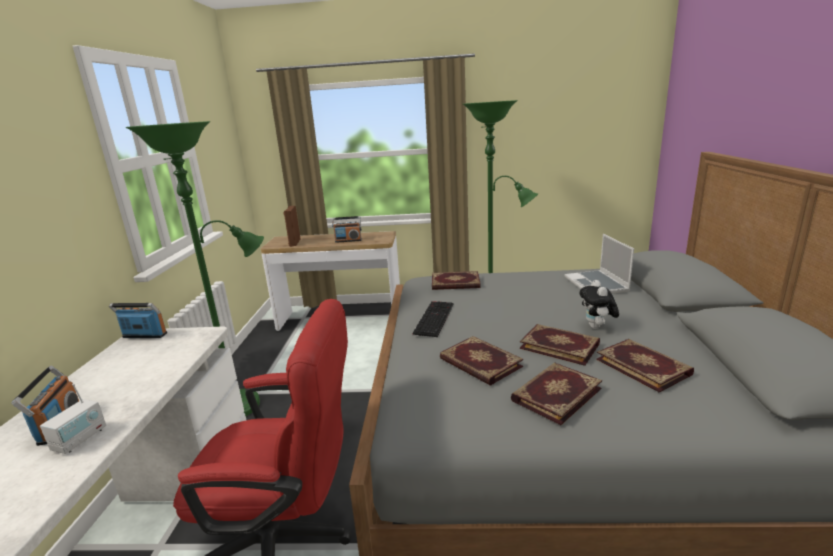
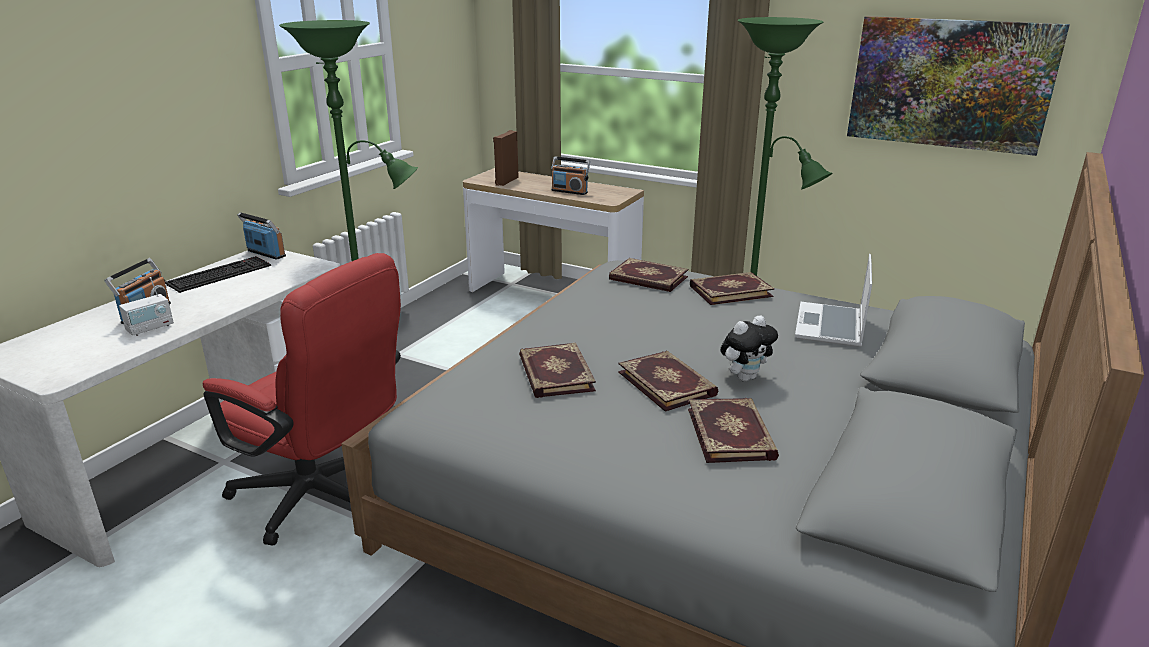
camera: 25 degrees right, 5 degrees up
keyboard [412,301,454,337] -> keyboard moved to [165,256,271,293]
book [511,363,602,425] -> book moved to [690,272,774,305]
plush toy [579,280,619,329] -> plush toy turned 150 degrees counterclockwise [720,315,778,382]
none -> picture [847,16,1070,156]

